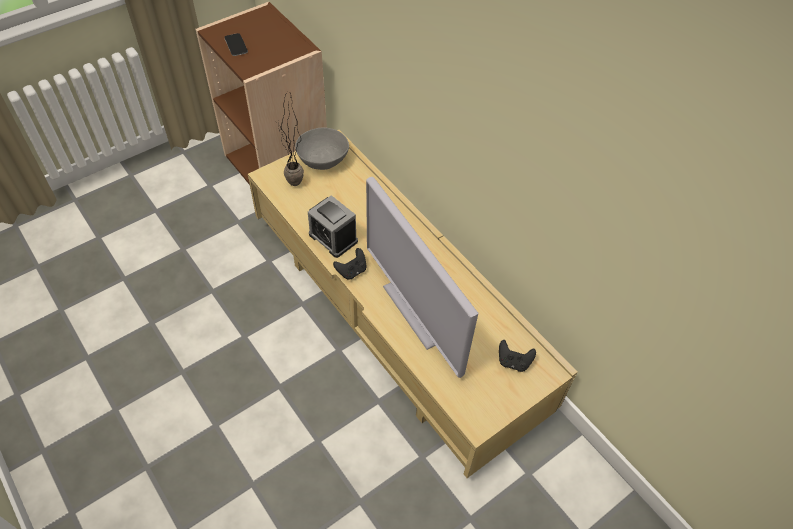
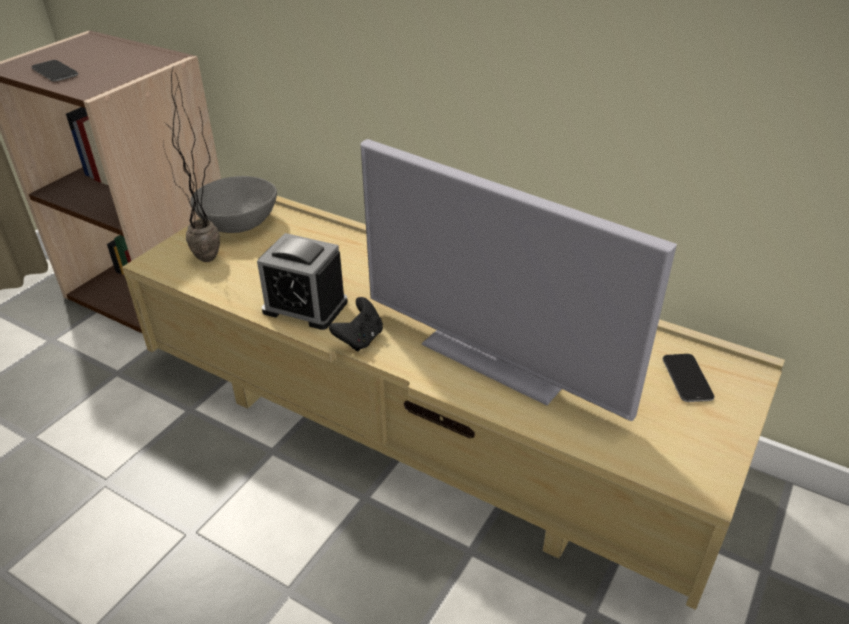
camera: 20 degrees left, 15 degrees down
black game controller [499,340,536,372] -> phone [663,354,714,402]

